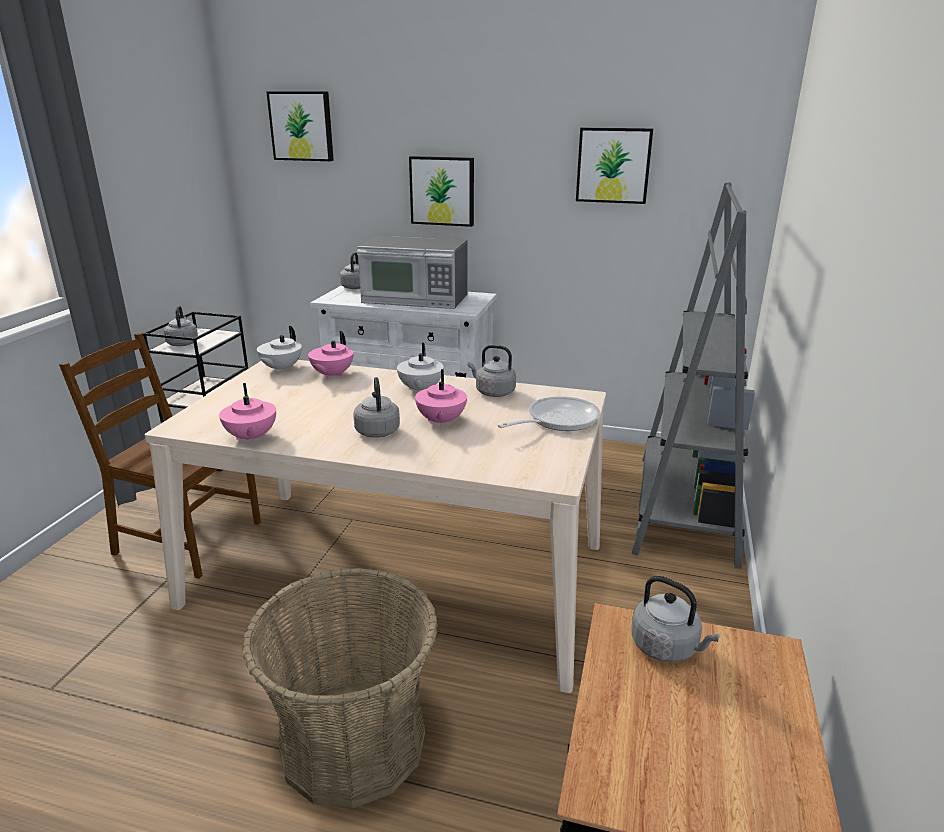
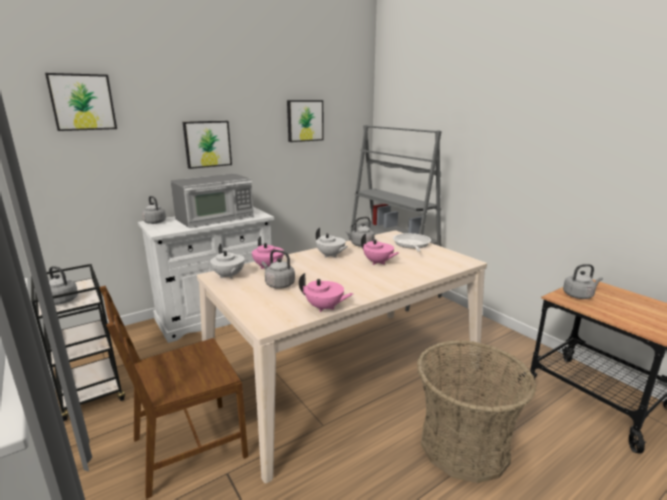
camera: 50 degrees left, 5 degrees down
grey kettle [353,377,400,438] -> grey kettle moved to [262,250,295,289]

